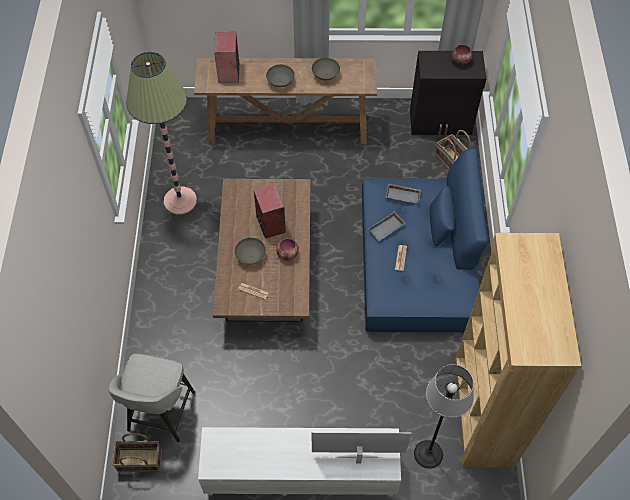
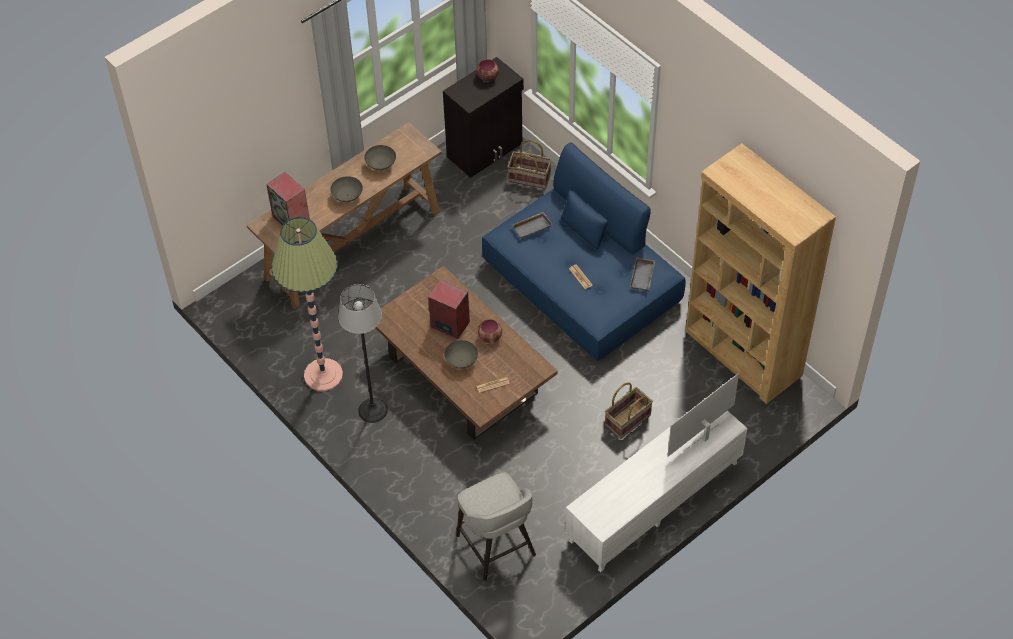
camera: 40 degrees left, 5 degrees down
basket [112,433,162,472] -> basket moved to [605,382,653,439]
grey tray [368,211,405,241] -> grey tray moved to [630,257,655,290]
floor lamp [414,365,474,469] -> floor lamp moved to [338,284,388,423]

